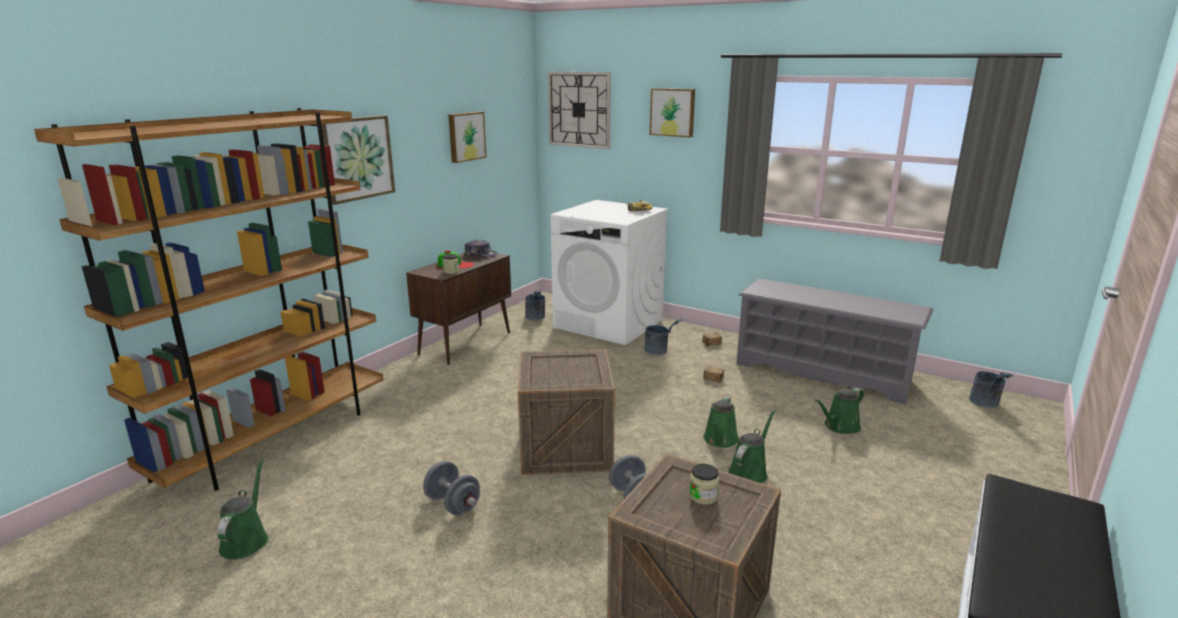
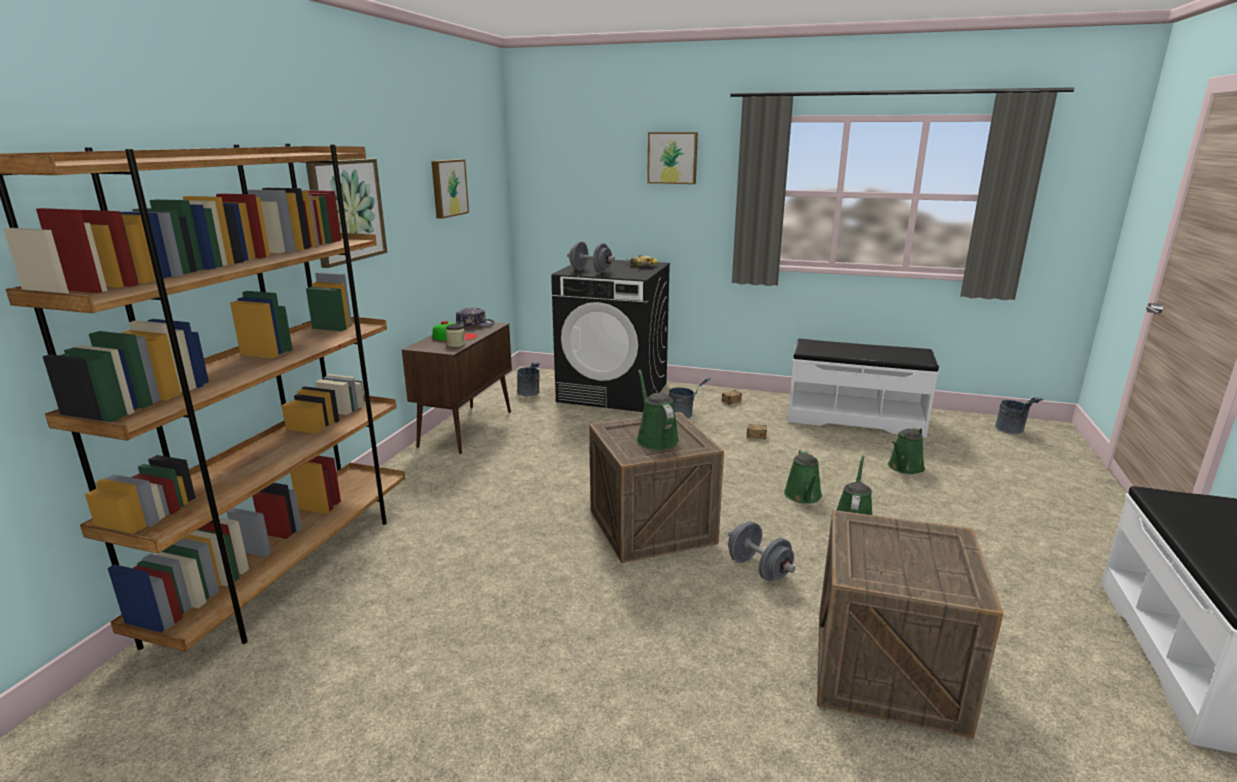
camera: 15 degrees left, 0 degrees up
green watering can [217,459,269,560] -> green watering can moved to [637,370,679,450]
grey dumbbell [423,461,480,515] -> grey dumbbell moved to [567,242,615,273]
wall clock [548,72,611,149] -> none
white washing machine [551,200,668,345] -> black washing machine [551,259,670,412]
jar [689,464,720,505] -> none
grey shoe rack [736,279,933,405] -> white bench [788,339,939,438]

